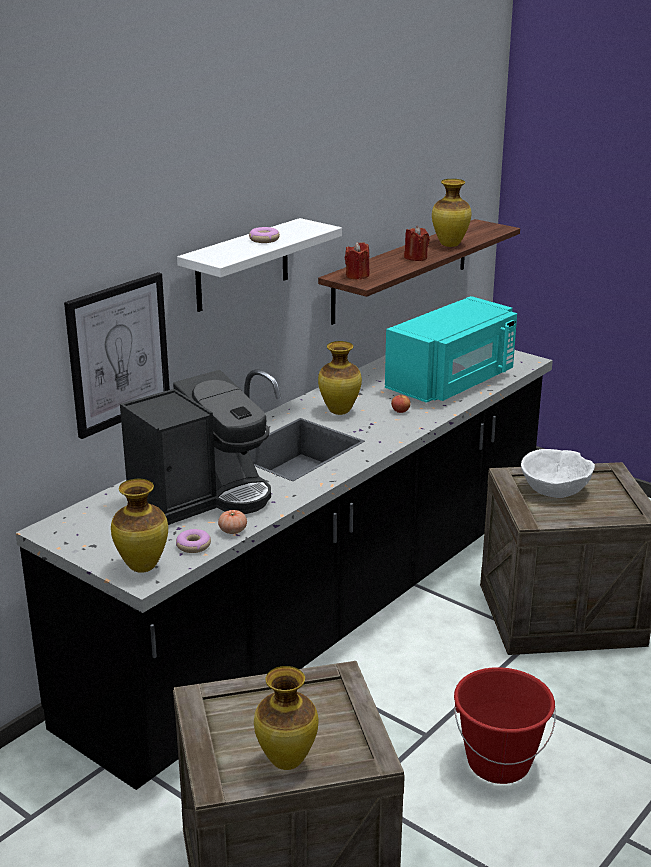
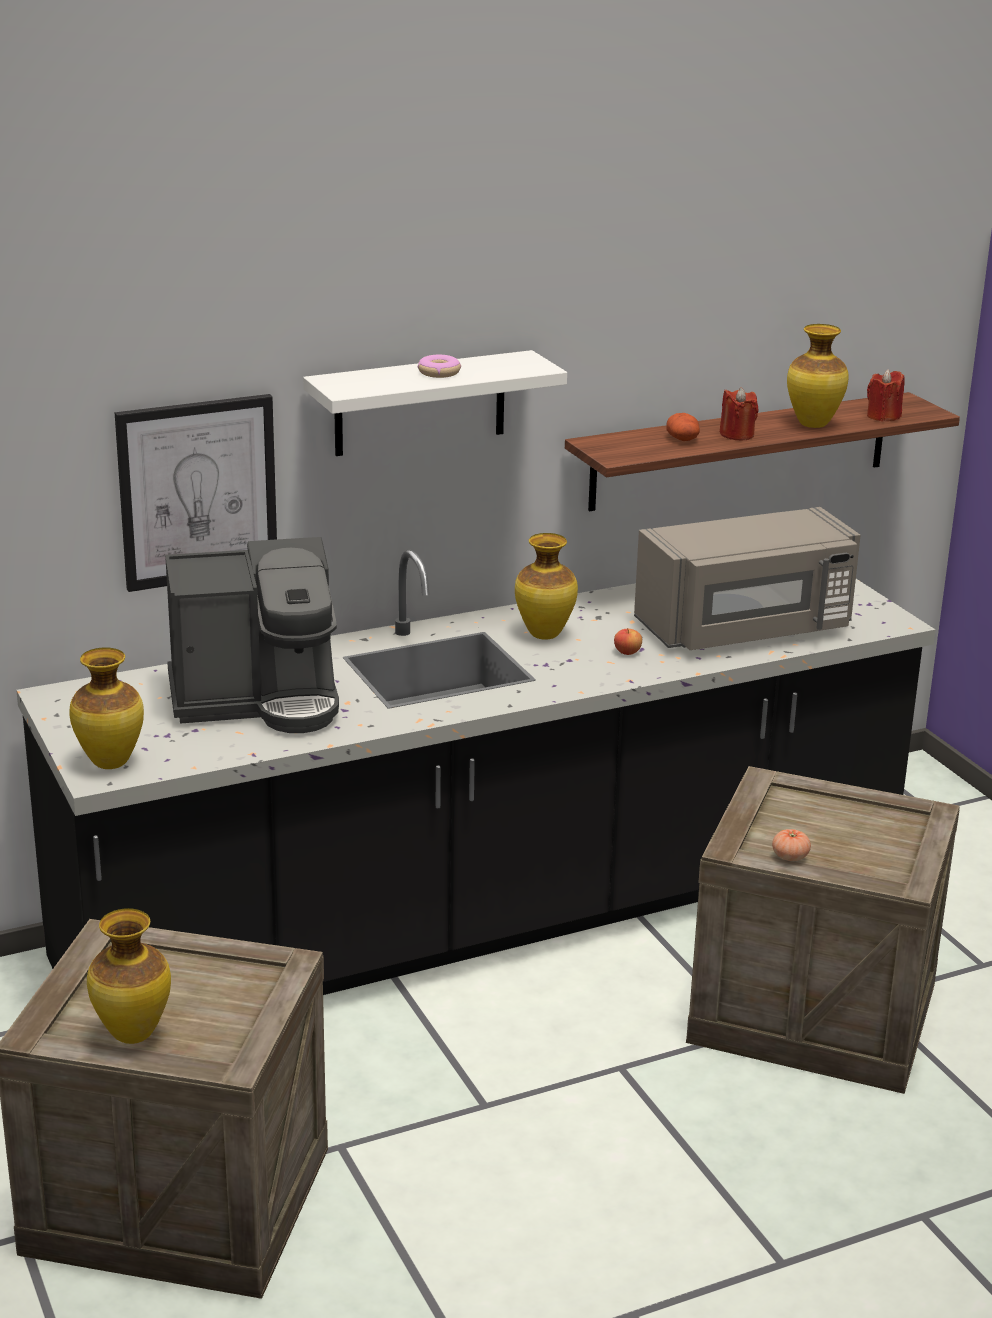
camera: 25 degrees right, 0 degrees up
donut [176,529,211,553] -> none
tomato [218,510,247,534] -> tomato moved to [772,829,811,861]
red candle [345,242,370,280] -> red candle moved to [867,369,905,422]
turquoise microwave [385,296,517,403] -> grey microwave [634,507,861,650]
red bucket [454,667,556,784] -> none
white bowl [521,449,595,498] -> none
none -> potato [666,413,700,441]

